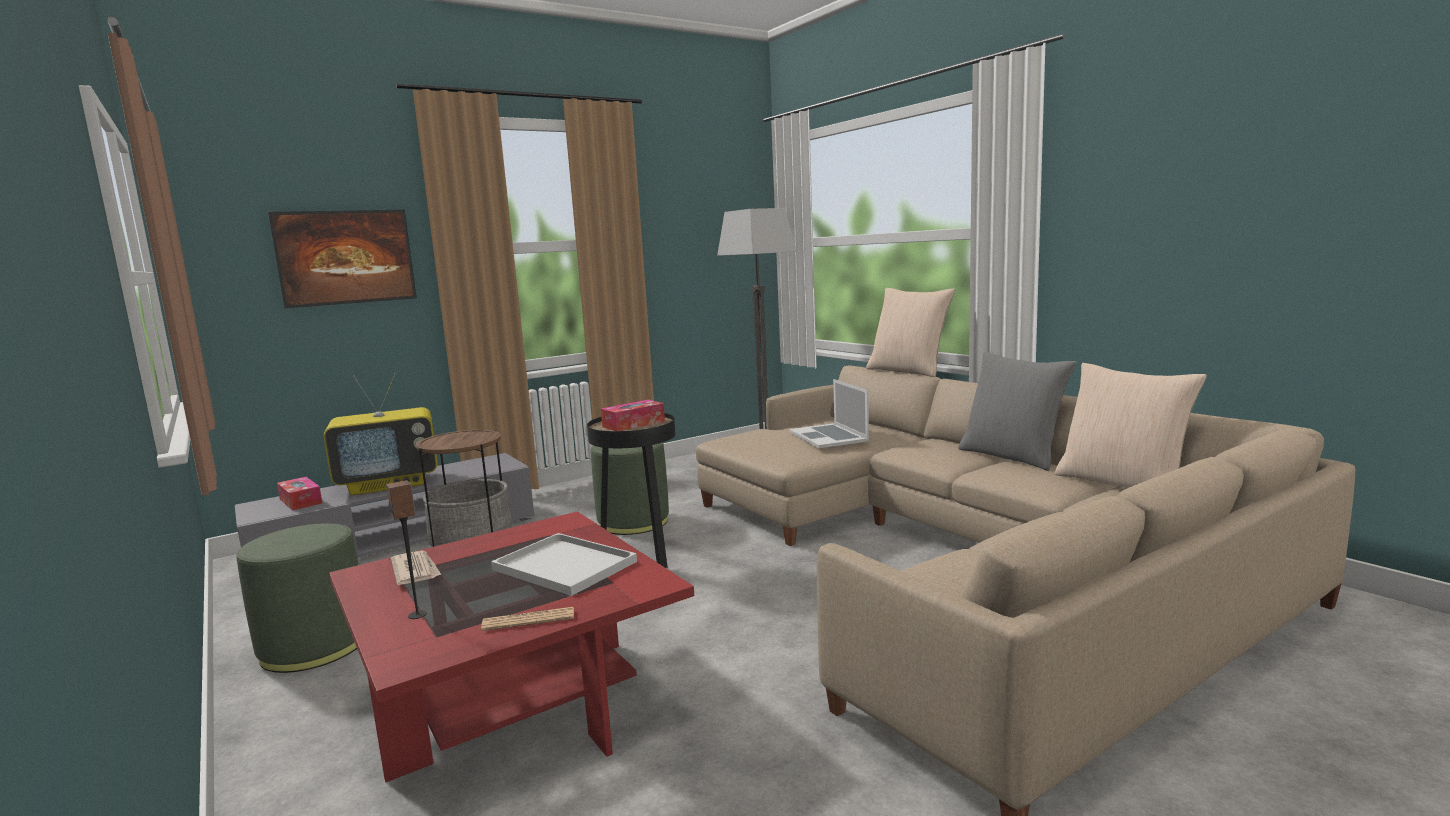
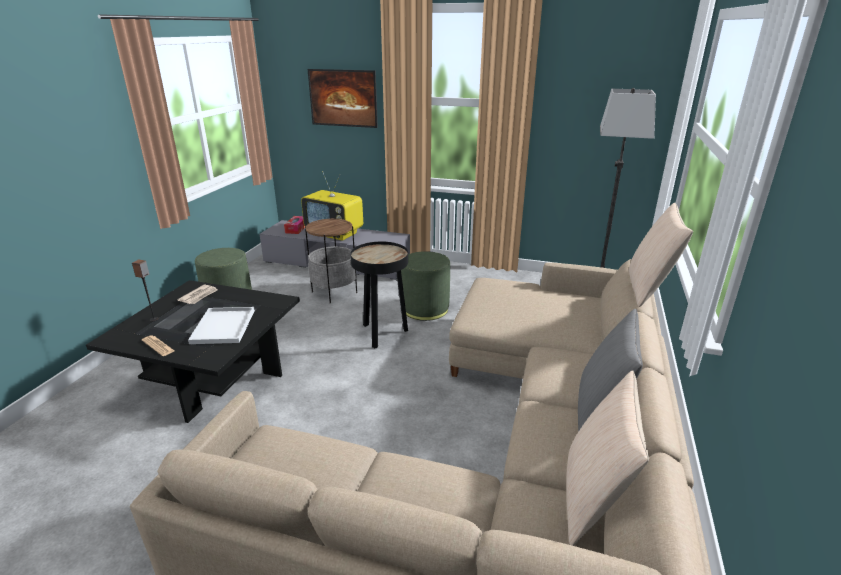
camera: 50 degrees right, 15 degrees up
red coffee table [329,511,694,782] -> black coffee table [86,280,300,423]
tissue box [601,400,665,431] -> none
laptop [789,379,869,448] -> none

